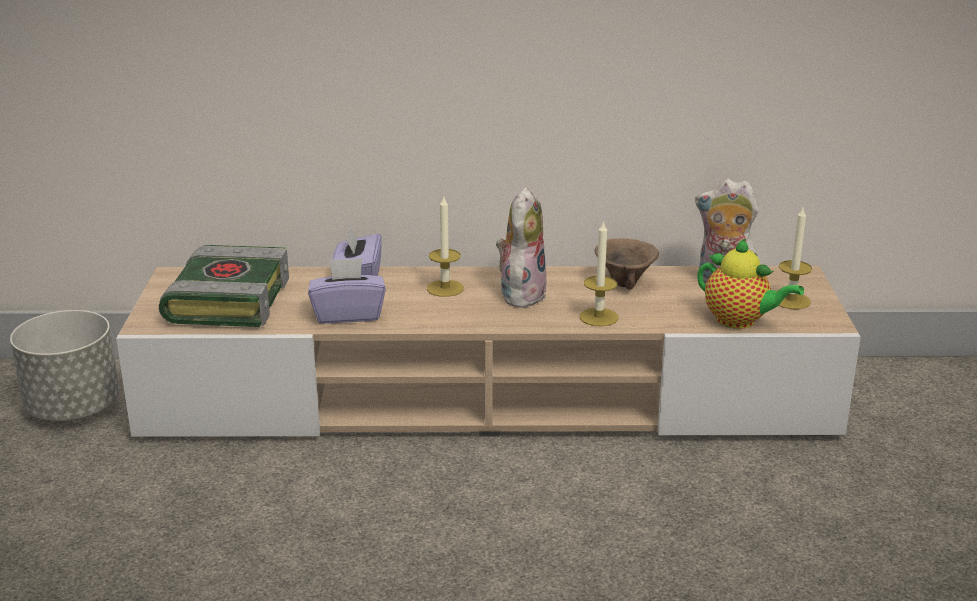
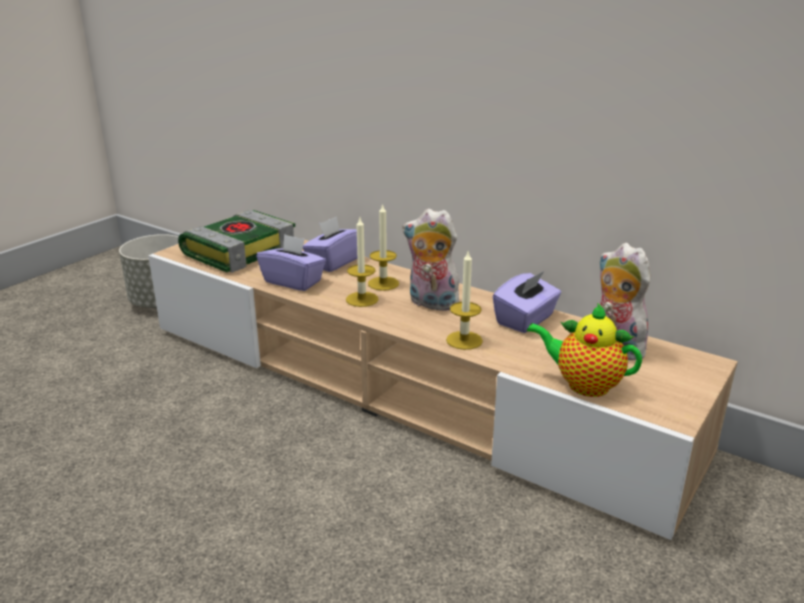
camera: 35 degrees right, 0 degrees up
plush toy [496,187,546,308] -> plush toy turned 120 degrees counterclockwise [403,209,462,311]
brown bowl [594,238,659,290] -> purple tissue box [493,271,561,333]
teapot [697,238,804,329] -> teapot turned 135 degrees clockwise [527,303,642,397]
candle [779,208,812,309] -> candle moved to [346,218,378,307]

